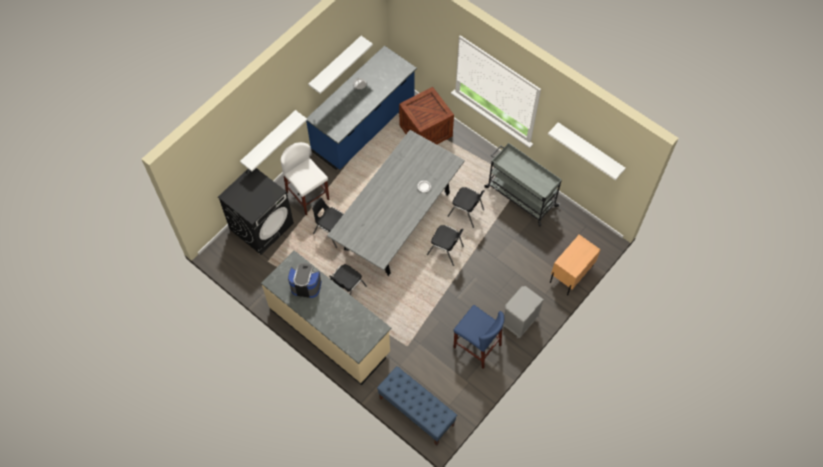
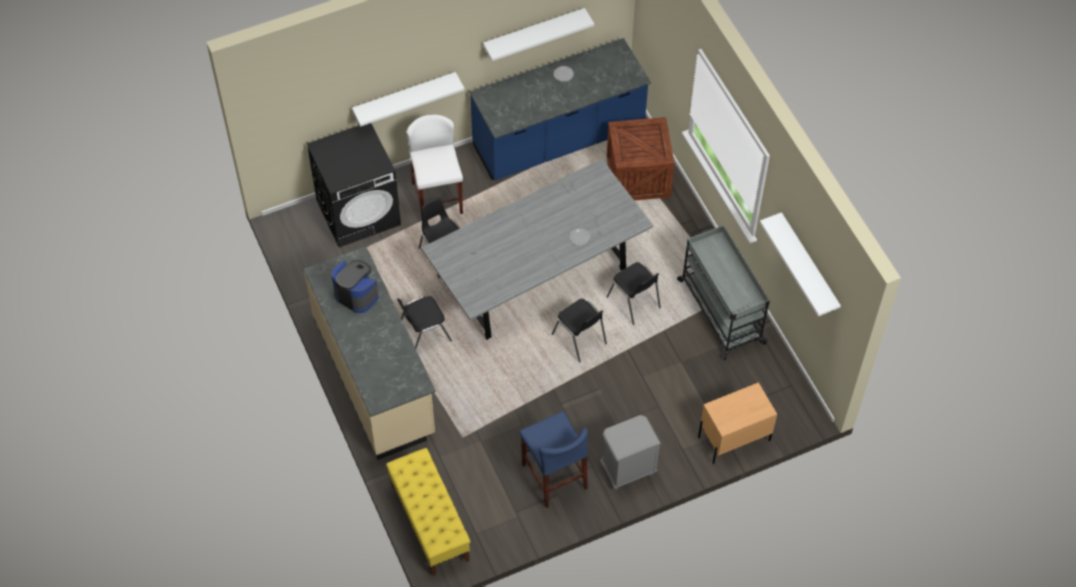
camera: 25 degrees right, 5 degrees down
blue bench [377,366,457,446] -> yellow bench [386,448,470,576]

